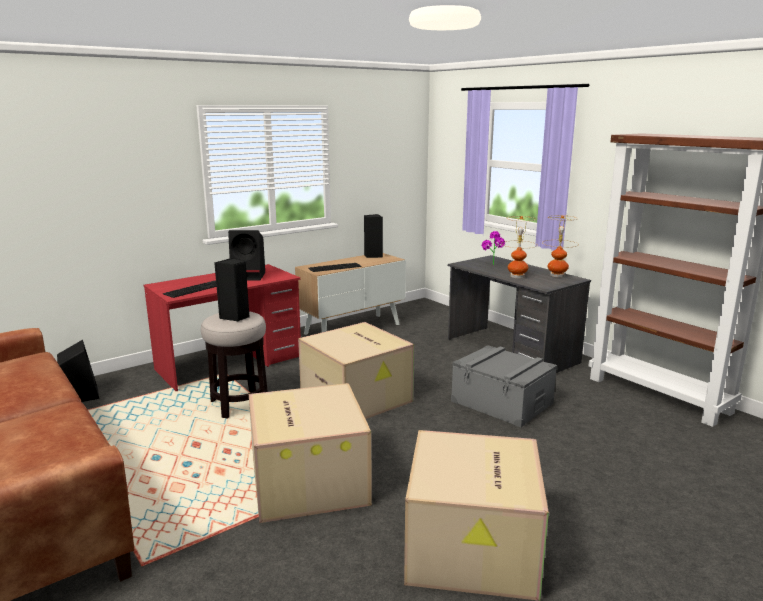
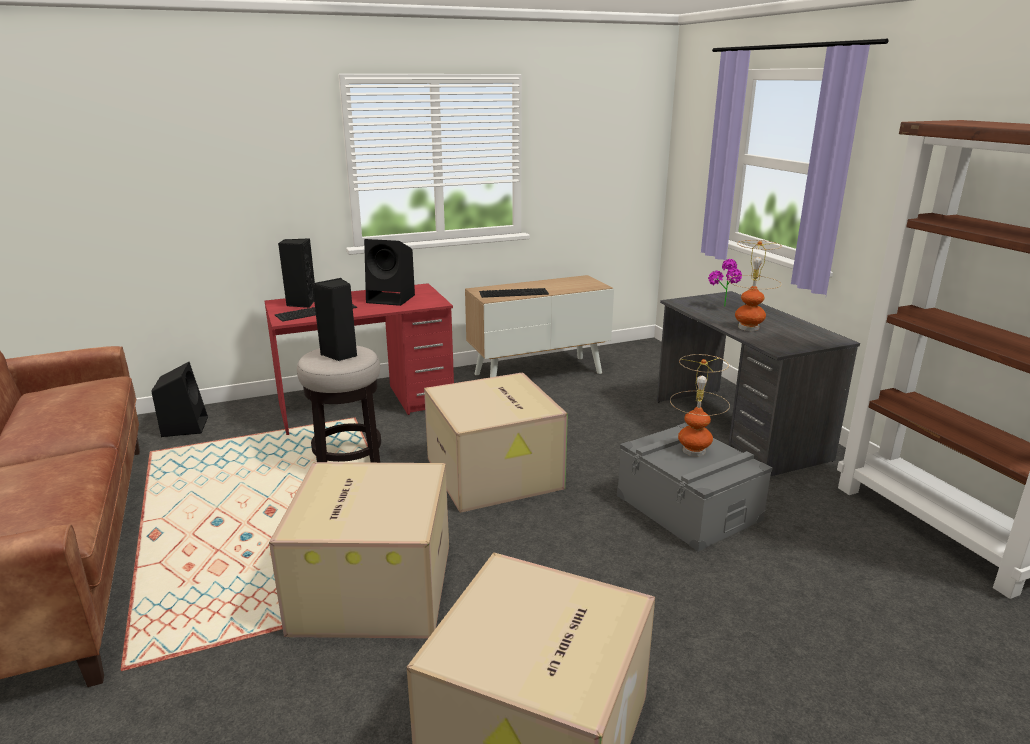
camera: 15 degrees right, 5 degrees up
black speaker [364,214,383,258] -> black speaker moved to [278,238,315,308]
table lamp [542,215,579,277] -> table lamp moved to [670,354,730,457]

